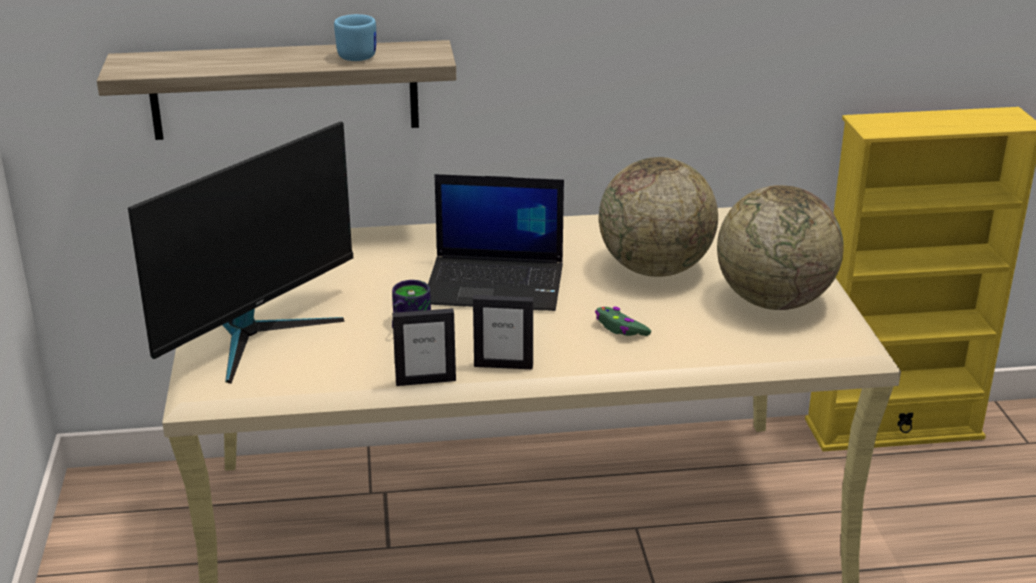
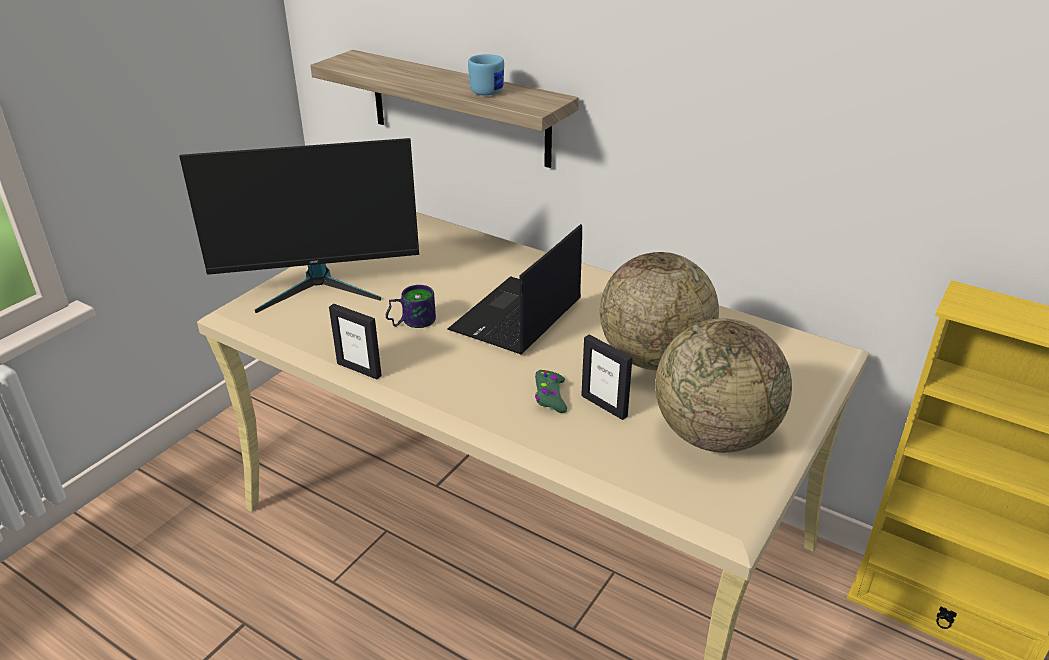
camera: 40 degrees right, 5 degrees up
laptop [428,174,564,311] -> laptop turned 75 degrees clockwise [448,224,582,355]
picture frame [473,295,533,369] -> picture frame moved to [581,334,632,420]

